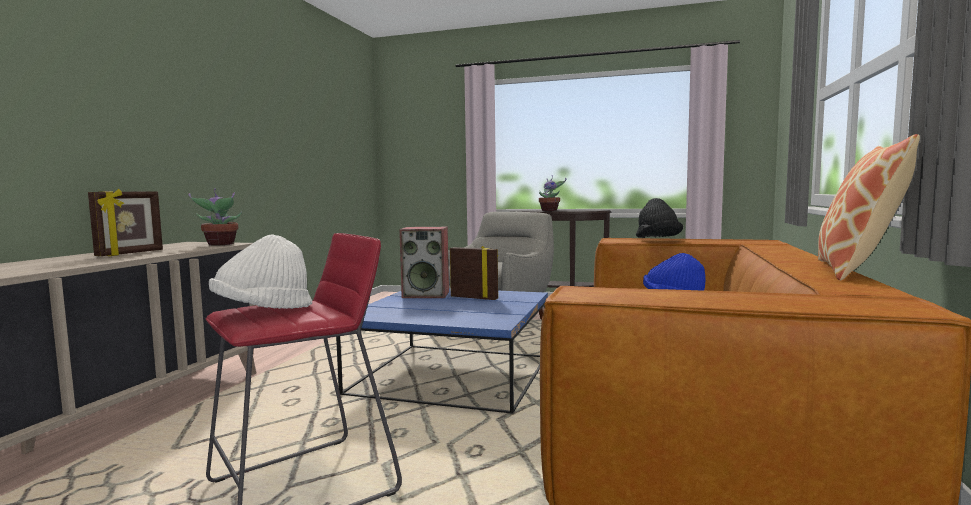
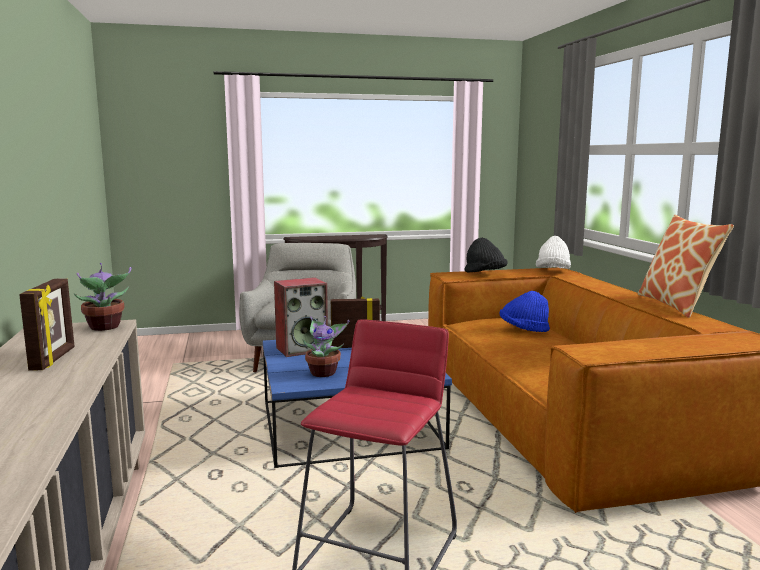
camera: 30 degrees left, 5 degrees up
white hat [209,235,312,309] -> white hat moved to [536,236,571,269]
potted plant [539,178,566,211] -> potted plant moved to [302,316,349,377]

